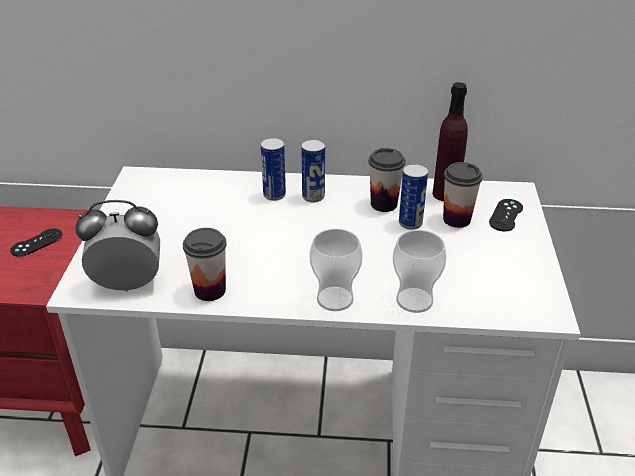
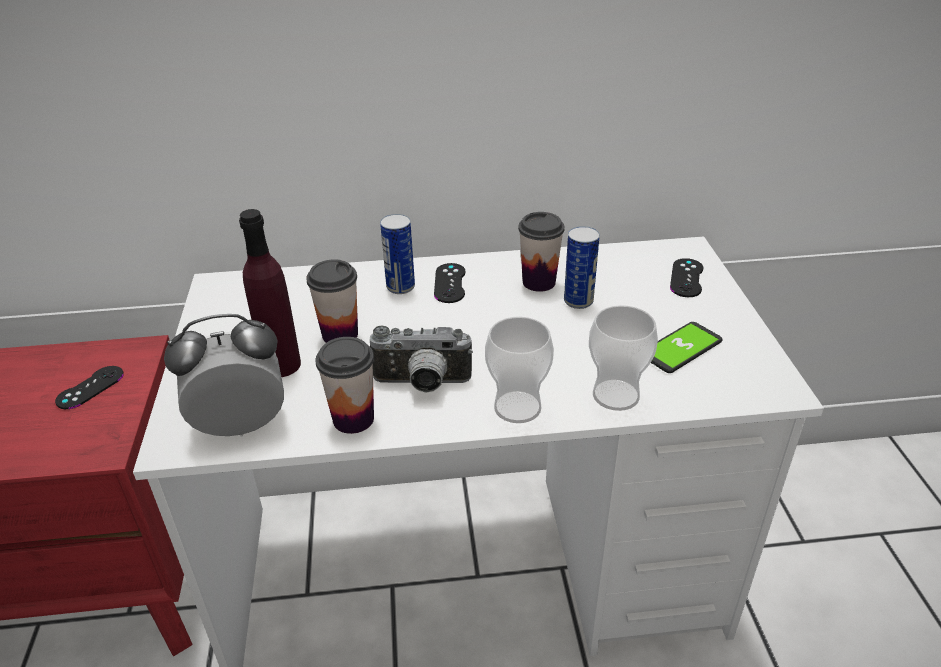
camera: 10 degrees left, 0 degrees up
can [301,139,325,202] -> black game controller [434,263,465,303]
purple bottle [432,82,468,201] -> purple bottle moved to [239,209,301,377]
cup [443,162,483,228] -> cup moved to [306,259,358,343]
none -> camera [370,325,473,392]
none -> phone [651,322,722,373]

